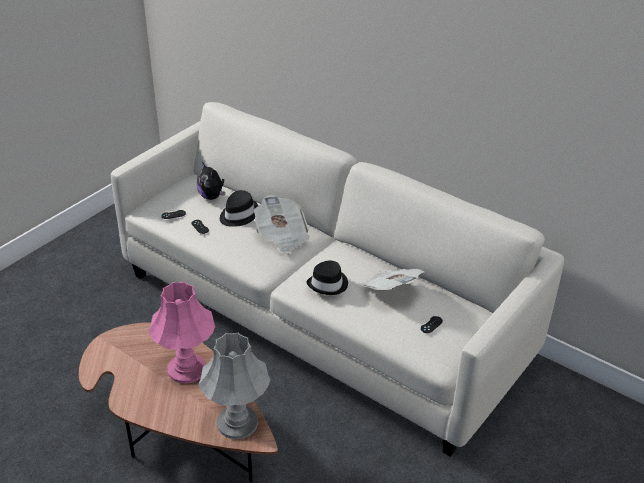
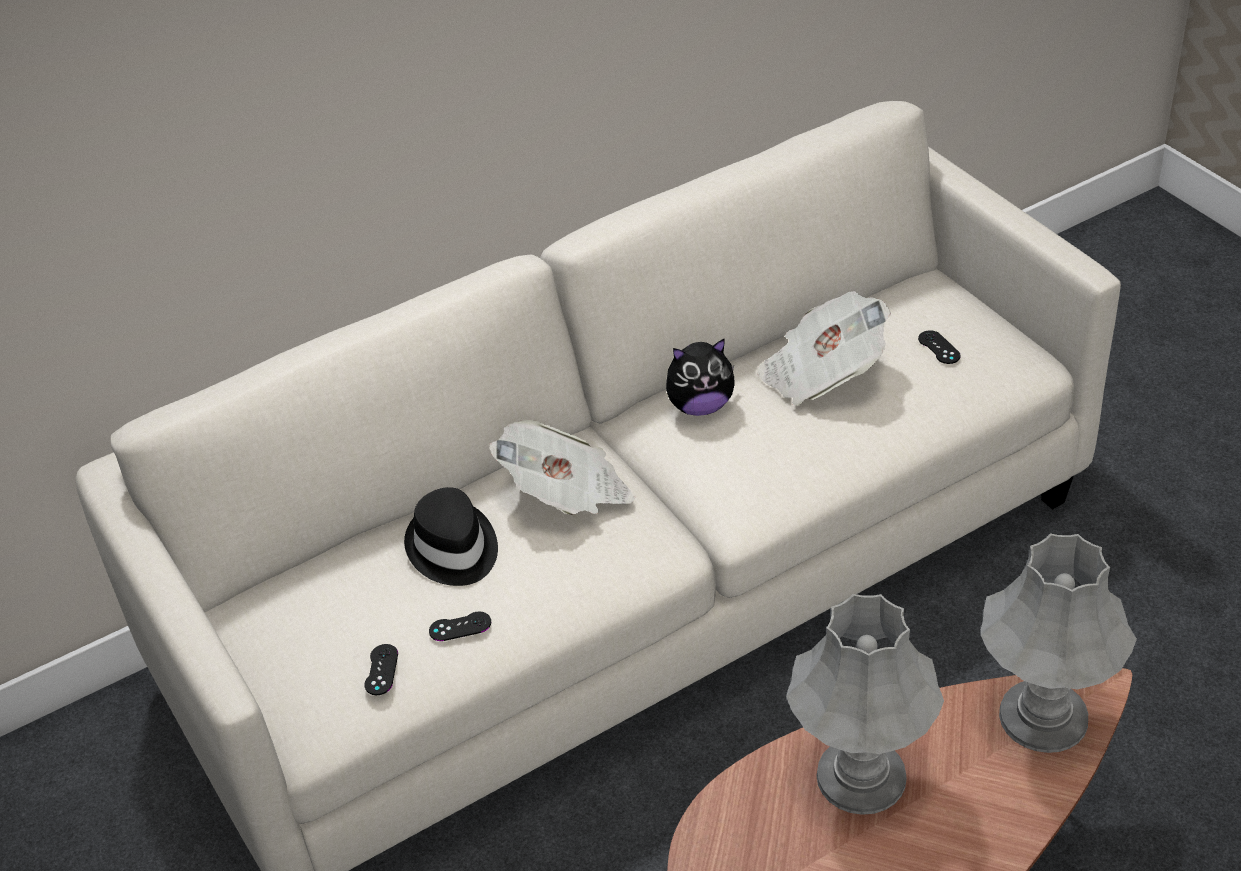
camera: 65 degrees left, 5 degrees up
pink table lamp [148,282,215,384] -> grey table lamp [786,594,944,815]
plush toy [197,162,225,200] -> plush toy moved to [666,338,735,416]
black hat [306,261,348,295] -> none

